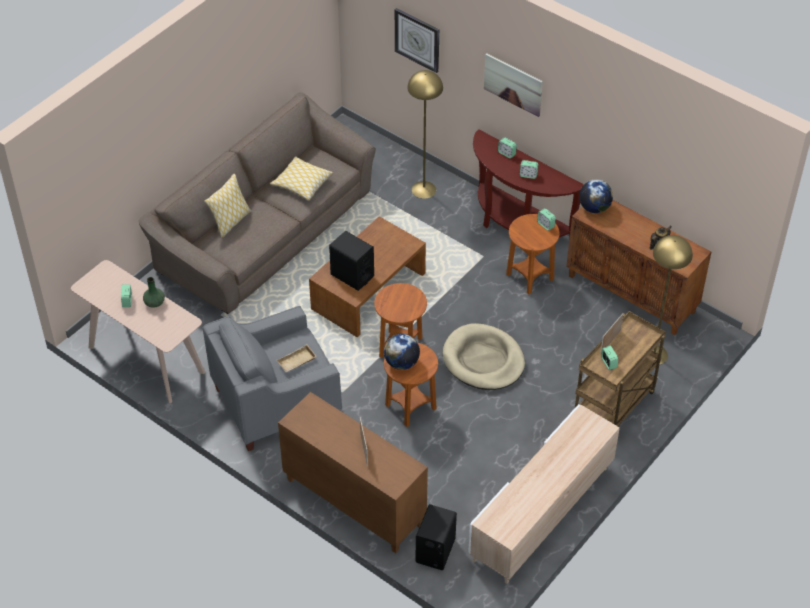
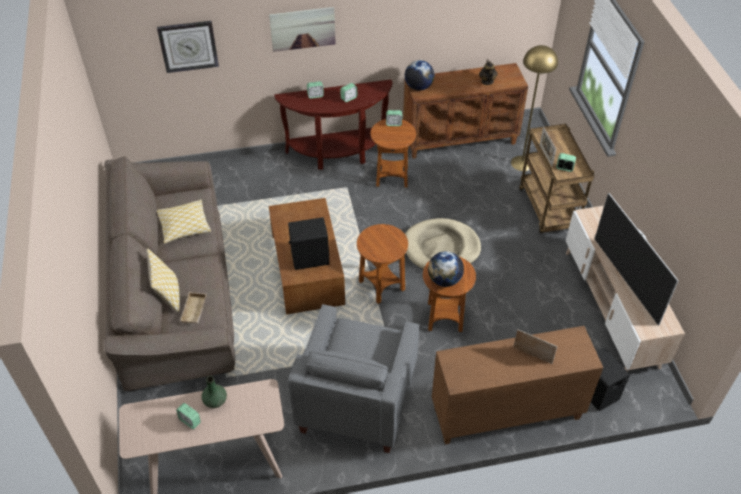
camera: 50 degrees left, 0 degrees up
beige tray [277,344,317,372] -> beige tray moved to [180,292,207,323]
yellow floor lamp [407,70,443,199] -> none
none -> television [595,193,679,326]

